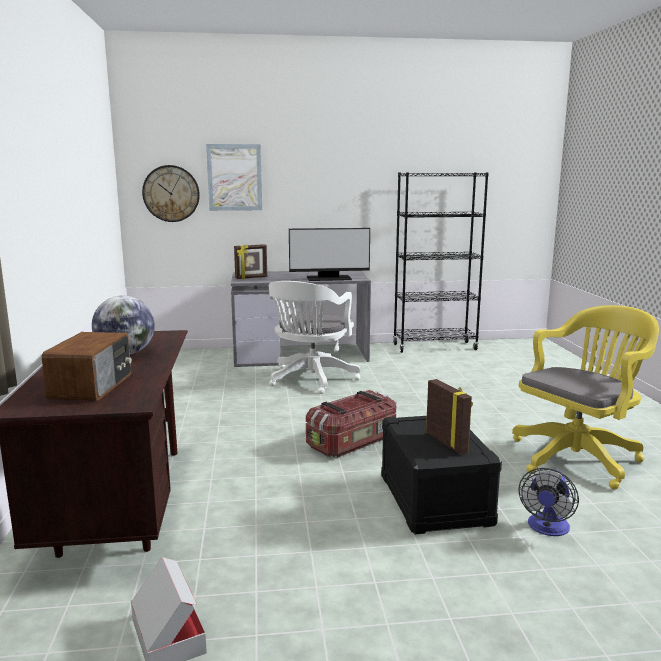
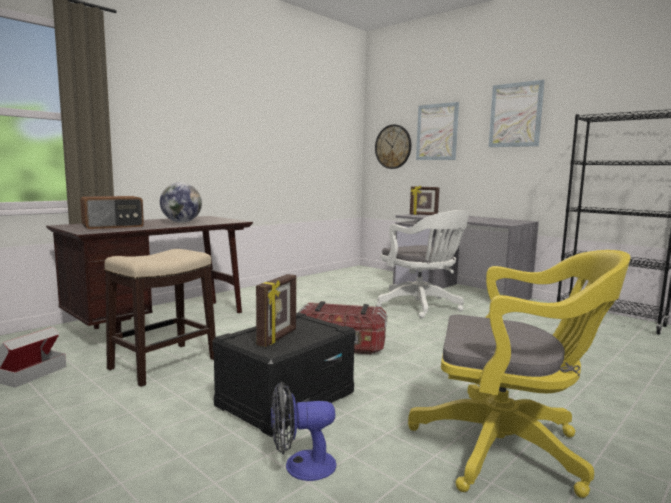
camera: 50 degrees right, 5 degrees down
white office chair [269,281,361,394] -> white office chair turned 105 degrees counterclockwise [376,210,469,318]
monitor [289,228,370,281] -> none
none -> stool [104,249,216,387]
none -> picture [489,80,545,147]

